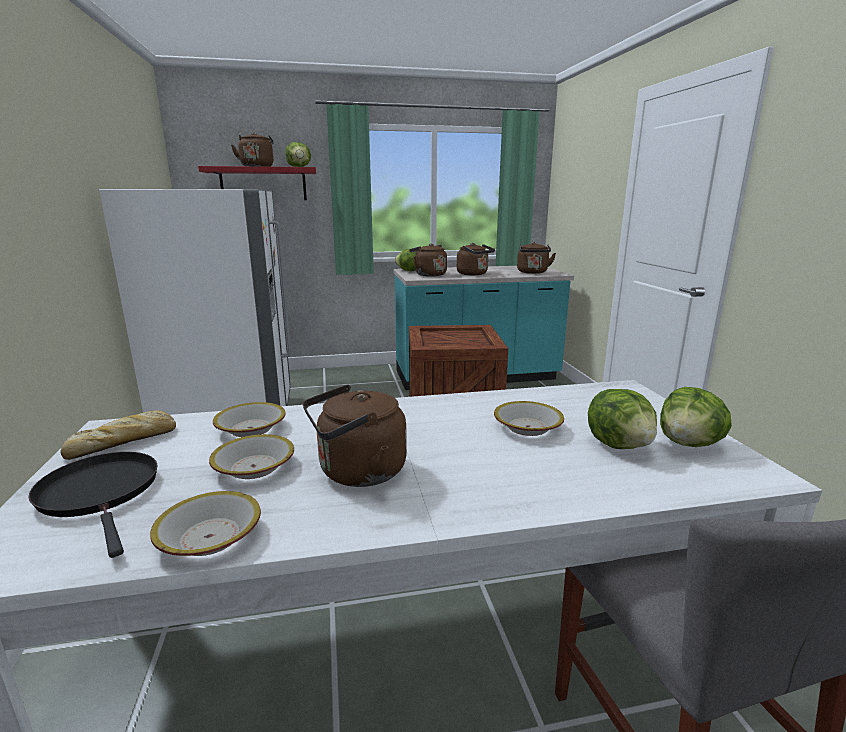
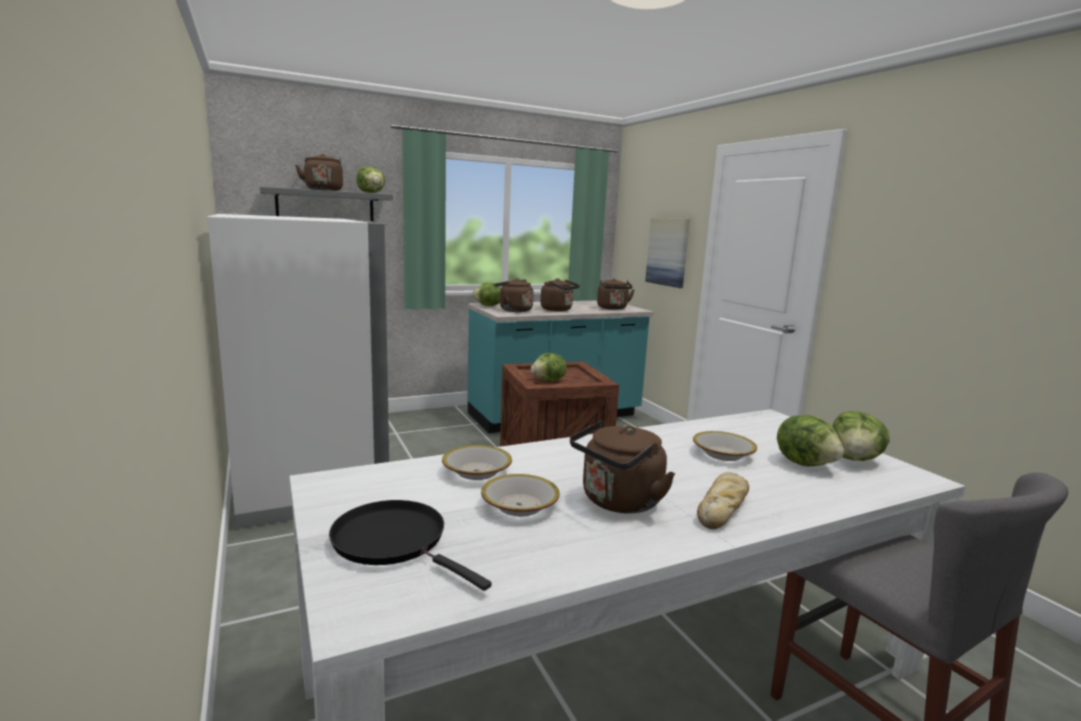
camera: 15 degrees left, 5 degrees down
bread [60,410,176,460] -> bread moved to [697,472,749,529]
bowl [150,491,261,556] -> none
red shelf [198,166,316,200] -> grey shelf [260,187,393,221]
none -> lettuce [531,353,567,382]
none -> picture [645,218,690,288]

